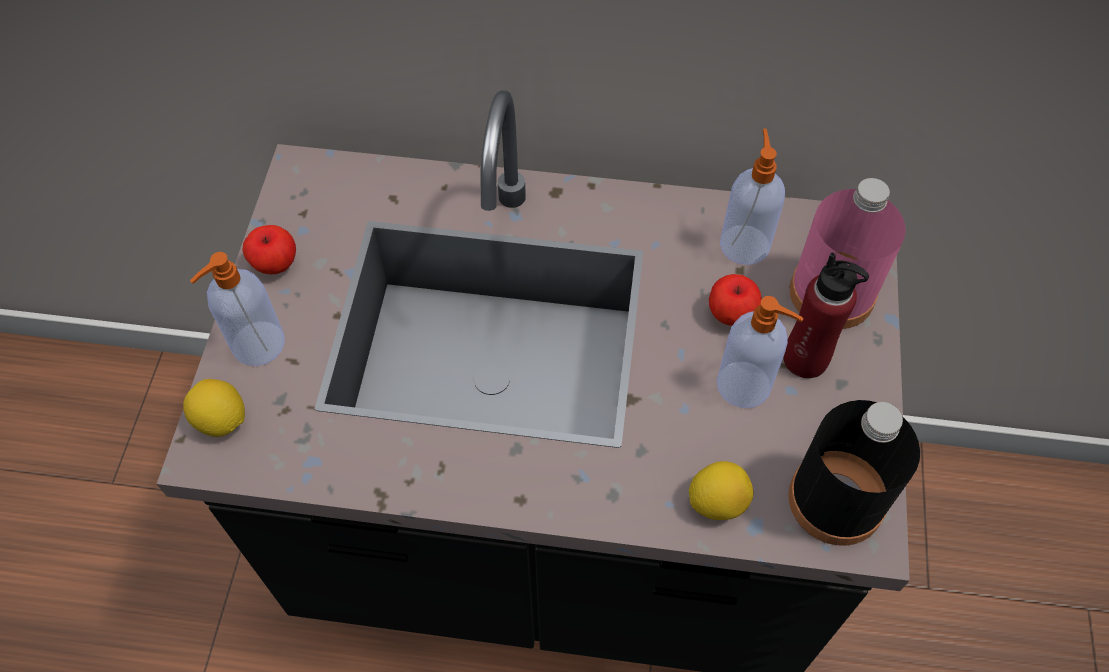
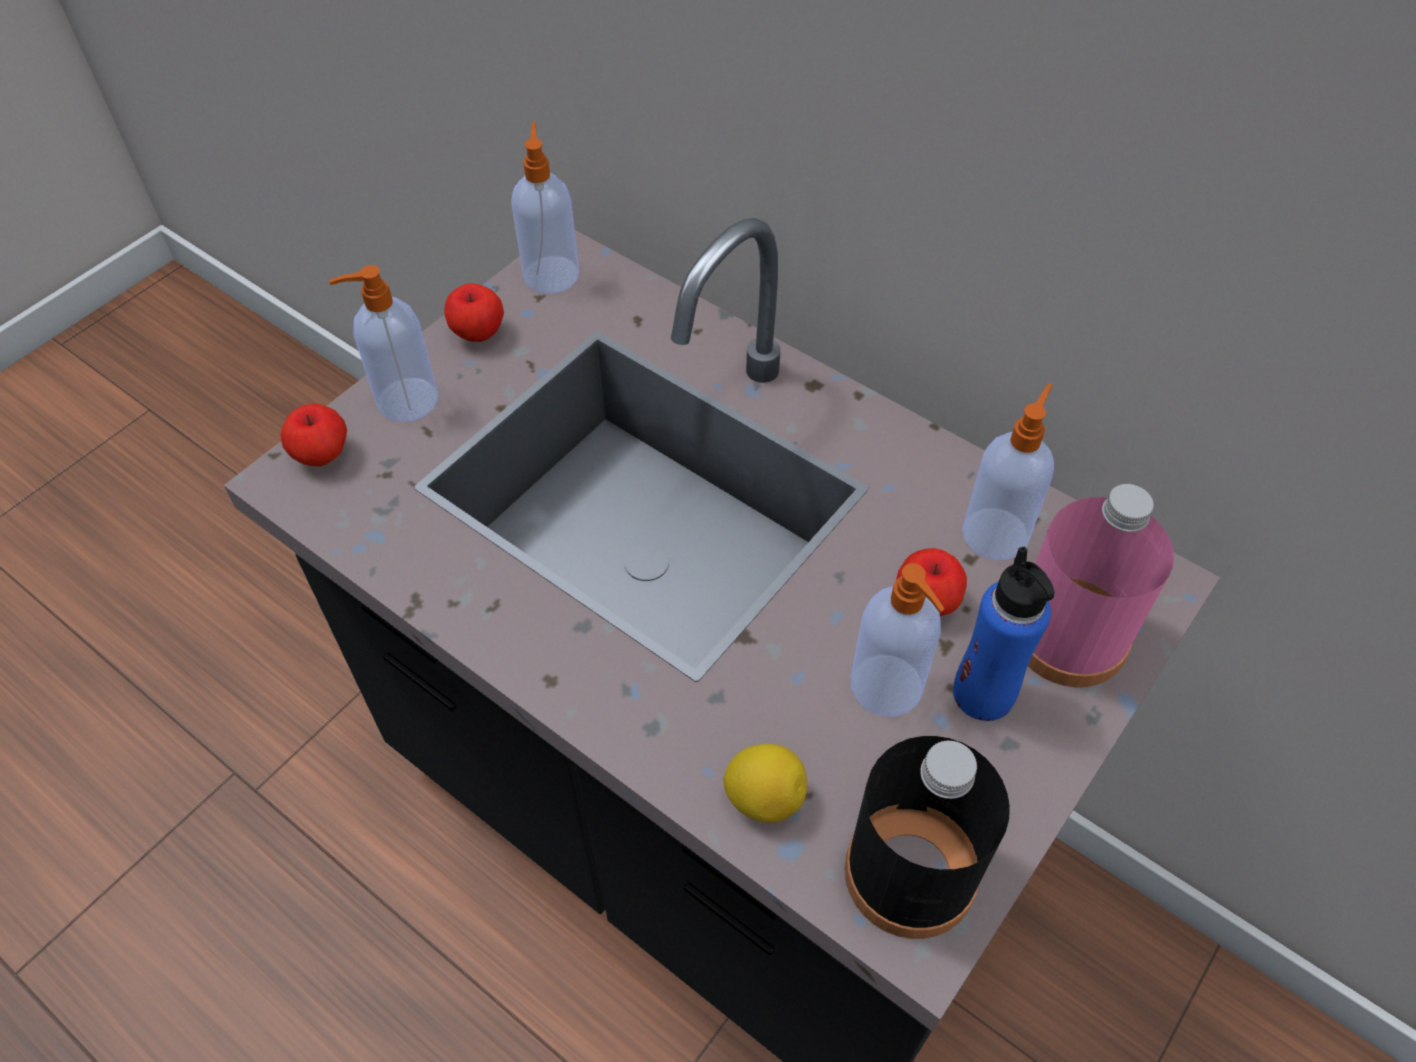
camera: 30 degrees right, 5 degrees down
lemon [183,379,245,437] -> apple [281,404,347,466]
red bottle [783,252,869,378] -> blue bottle [953,546,1054,721]
none -> soap dispenser [511,122,579,293]

